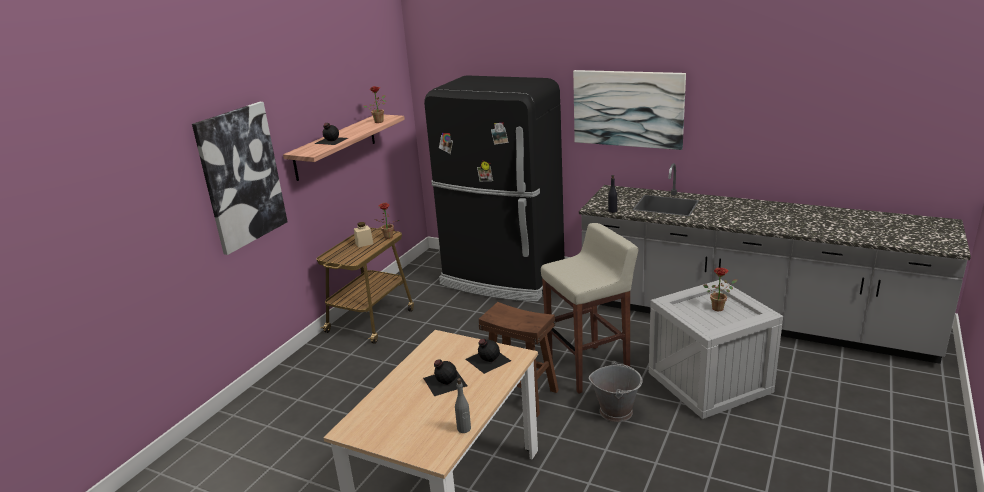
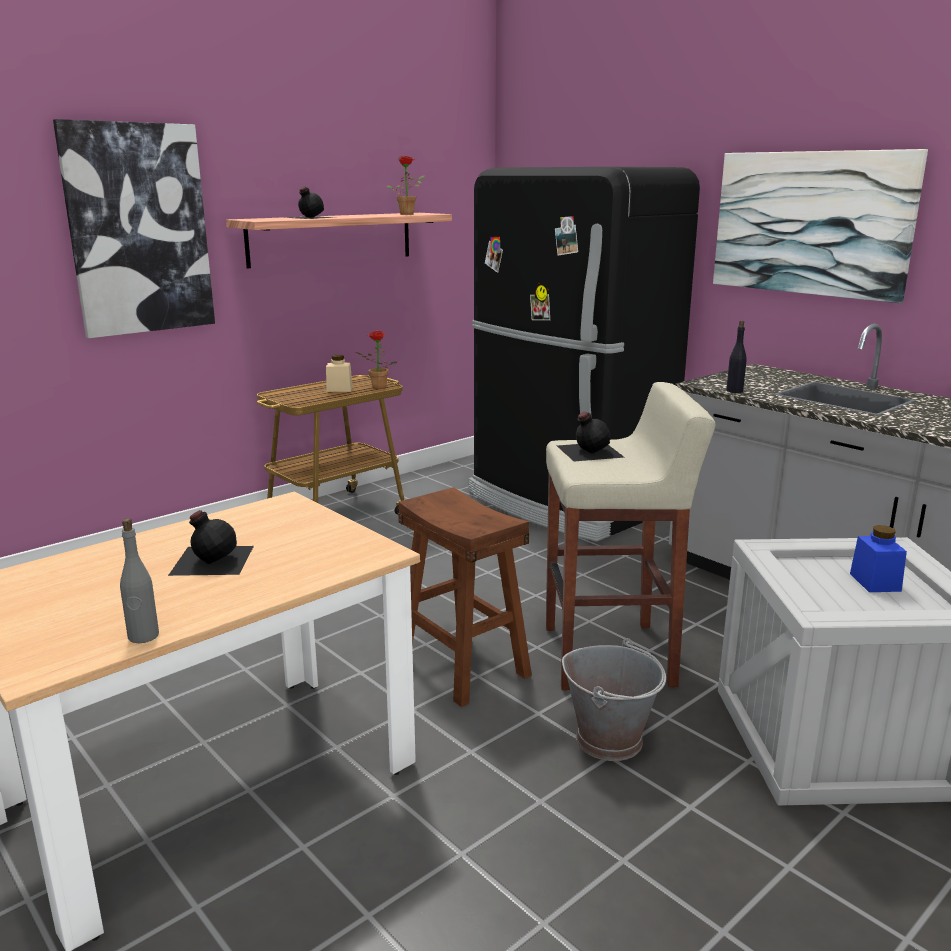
camera: 20 degrees right, 5 degrees down
black bottle [465,339,511,374] -> black bottle moved to [557,412,624,461]
potted plant [703,268,737,311] -> blue jar [850,525,907,592]

